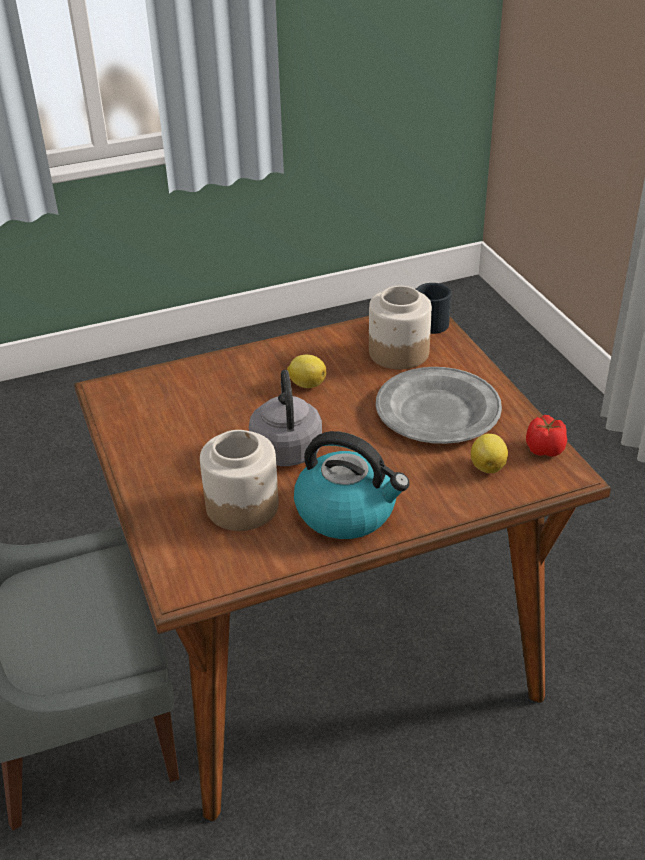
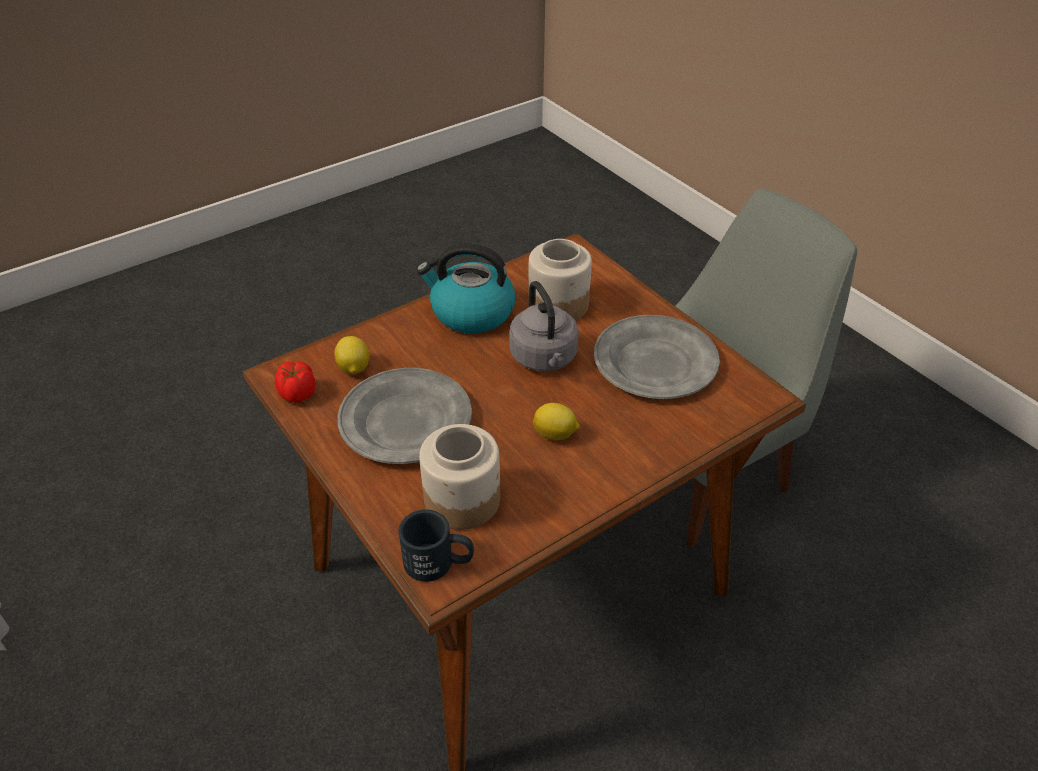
camera: 165 degrees right, 5 degrees up
none -> grey plate [594,315,720,399]

